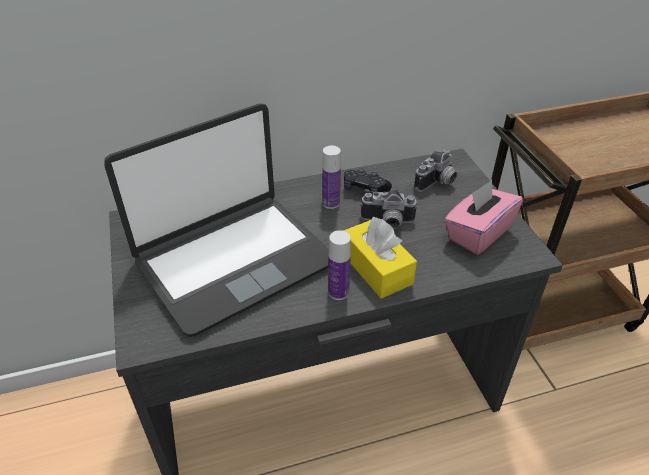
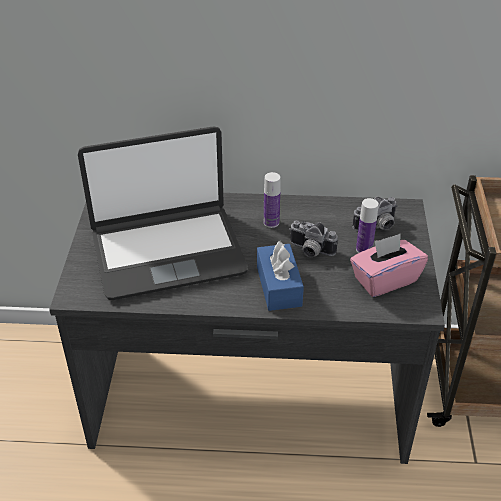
camera: 20 degrees right, 0 degrees up
bottle [328,230,351,300] -> bottle moved to [356,198,379,253]
yellow tissue box [343,217,417,299] -> blue tissue box [257,241,304,311]
black game controller [344,169,392,195] -> none

